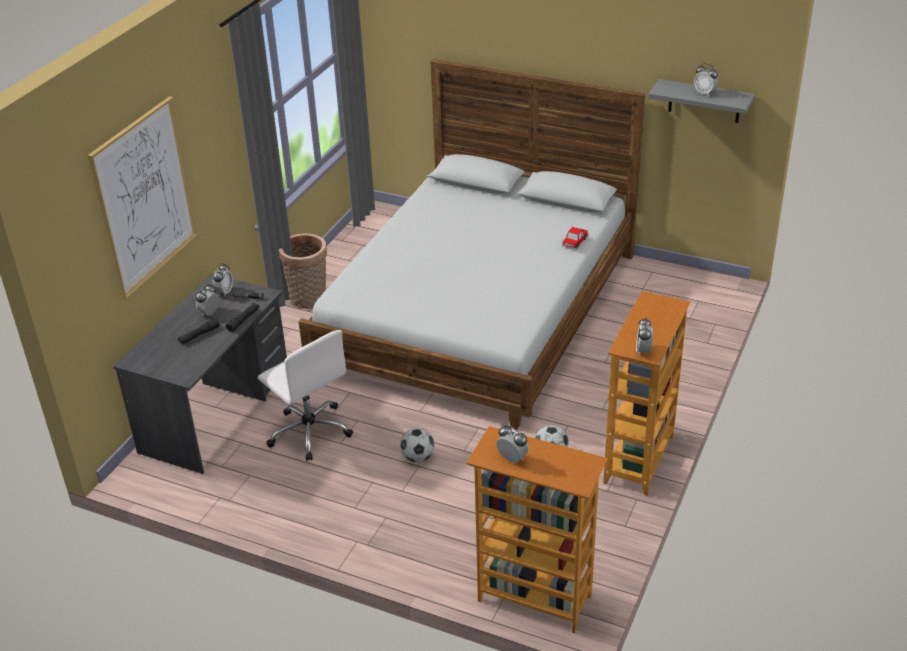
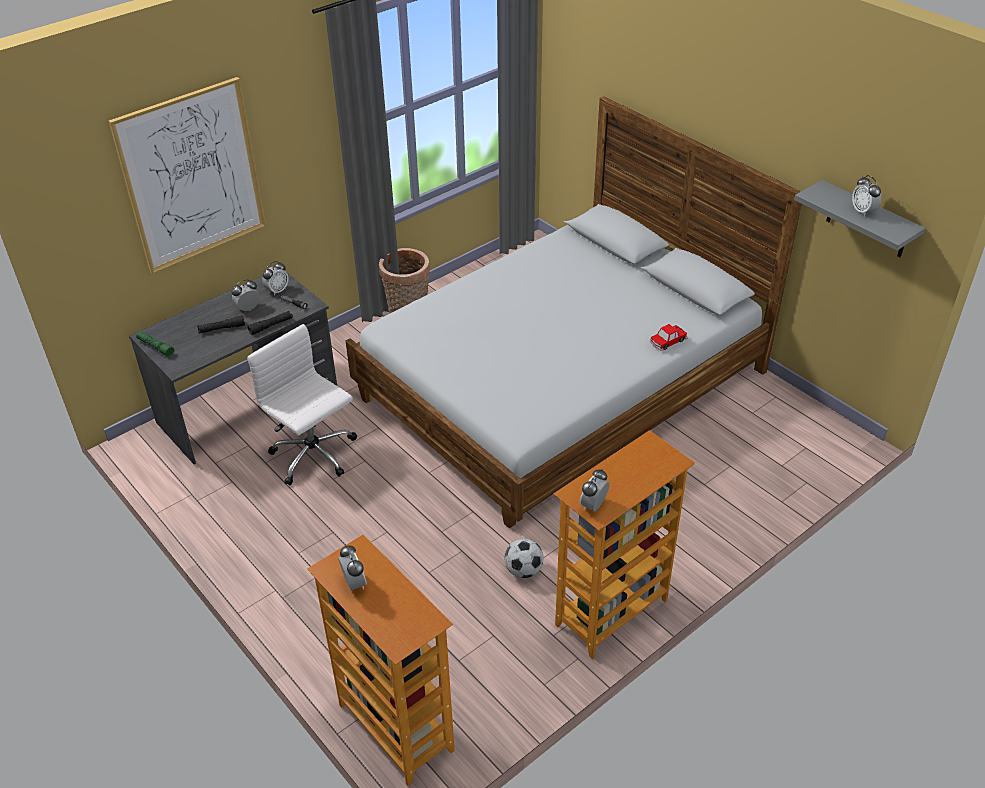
camera: 25 degrees right, 5 degrees up
white office chair [258,330,353,461] -> white office chair turned 150 degrees clockwise [247,324,357,485]
football [400,428,434,462] -> none
none -> green flashlight [136,331,174,357]

